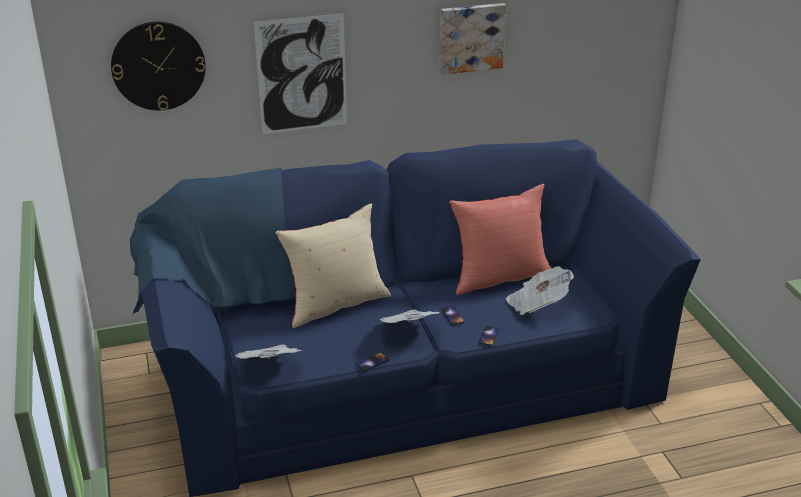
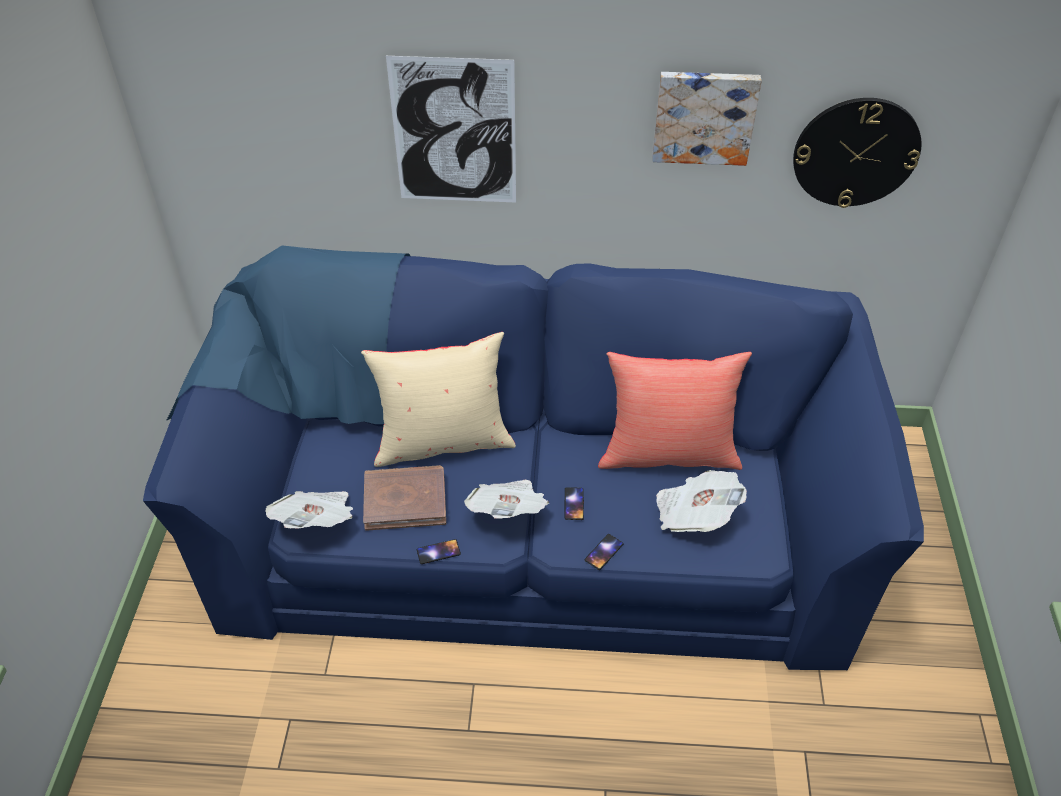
camera: 20 degrees right, 15 degrees up
wall clock [111,22,206,111] -> wall clock moved to [793,98,921,208]
none -> brown book [363,465,446,531]

